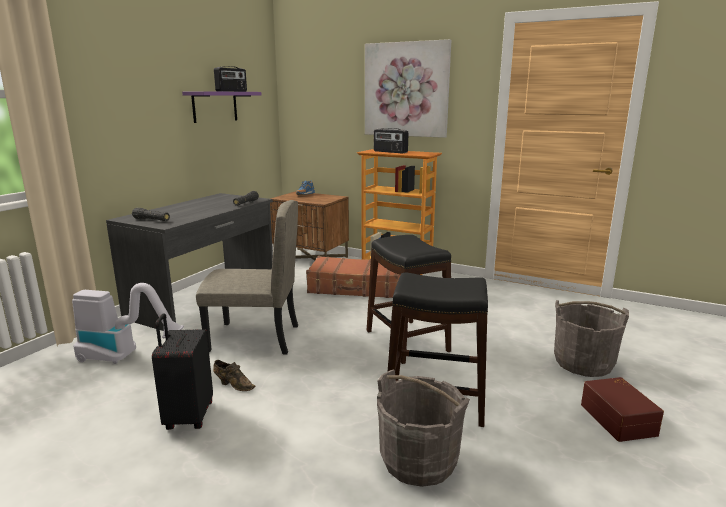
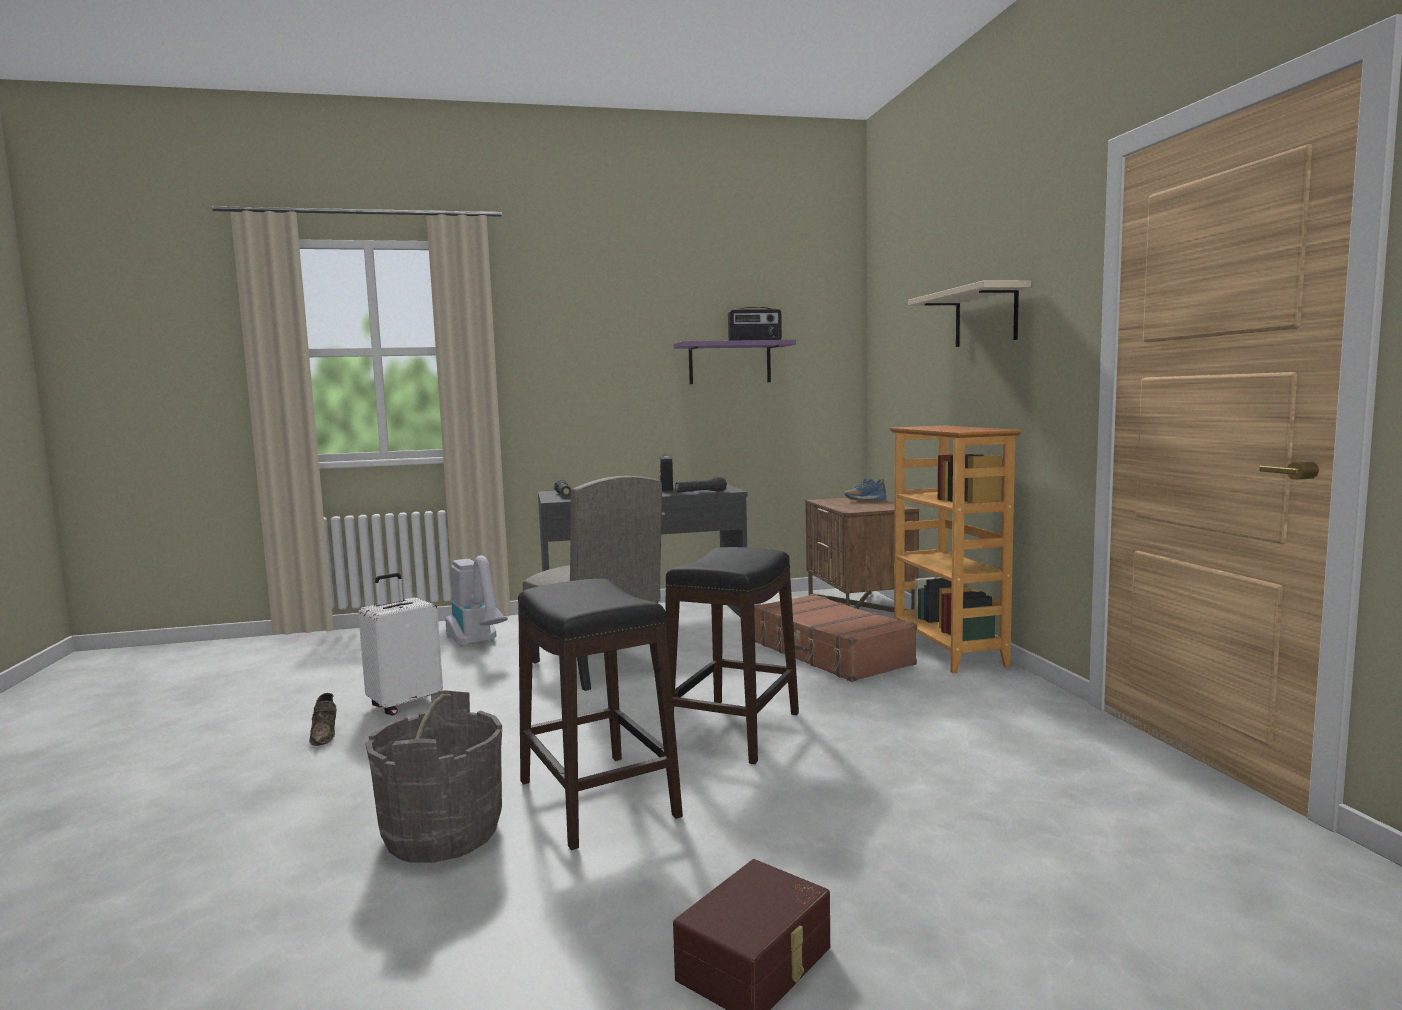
camera: 50 degrees right, 10 degrees down
black suitcase [152,314,213,430] -> white suitcase [358,573,443,716]
brown shoe [213,360,256,391] -> brown shoe moved to [309,693,337,746]
picture [365,39,451,138] -> beige shelf [908,280,1031,347]
radio [374,128,408,153] -> radio moved to [660,453,673,492]
grey bucket [554,300,629,377] -> none

